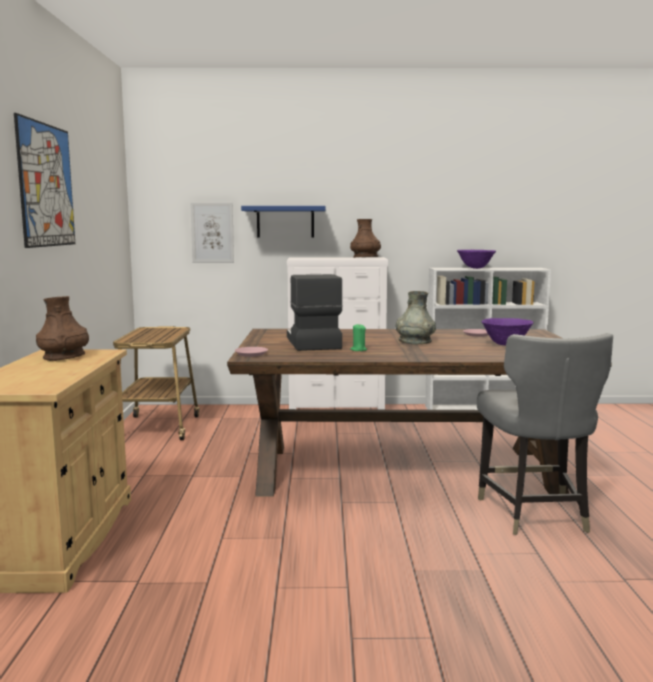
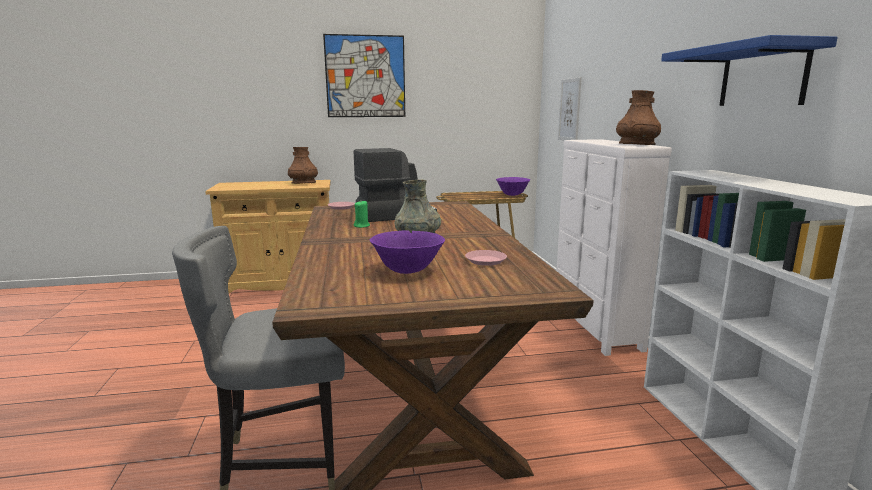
camera: 80 degrees right, 5 degrees up
blue shelf [241,206,326,237] -> blue shelf moved to [661,35,838,106]
purple bowl [457,250,496,269] -> purple bowl moved to [496,177,530,196]

